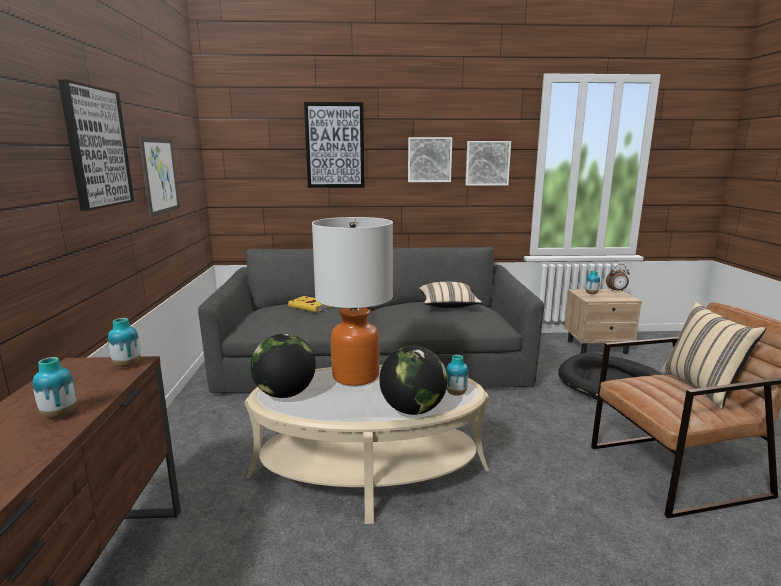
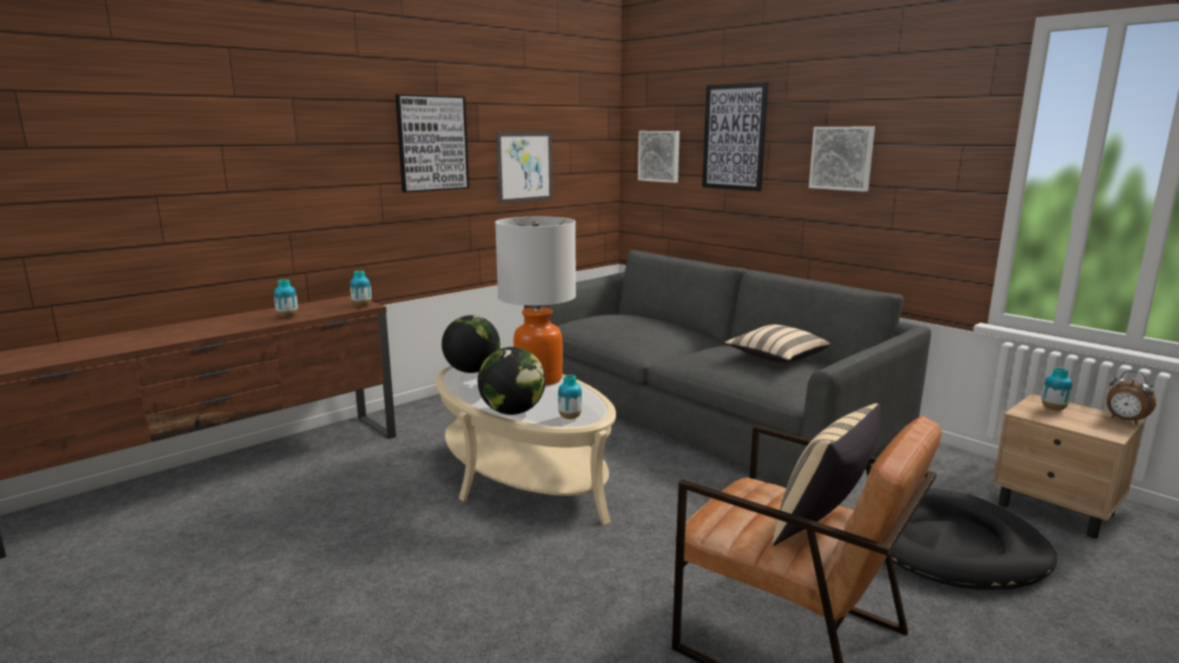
camera: 50 degrees right, 0 degrees up
yellow book [288,296,331,313] -> none
picture [465,141,511,186] -> picture moved to [638,131,680,183]

